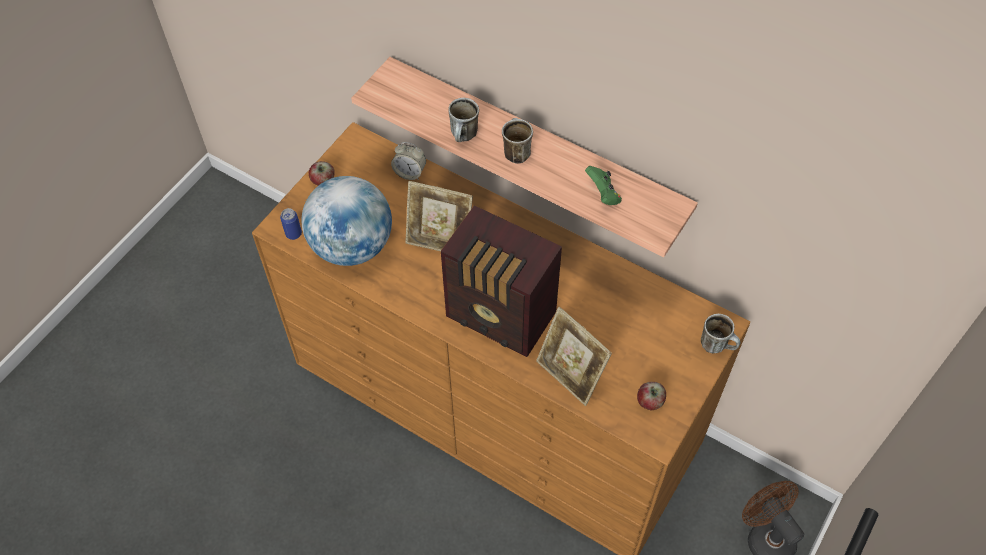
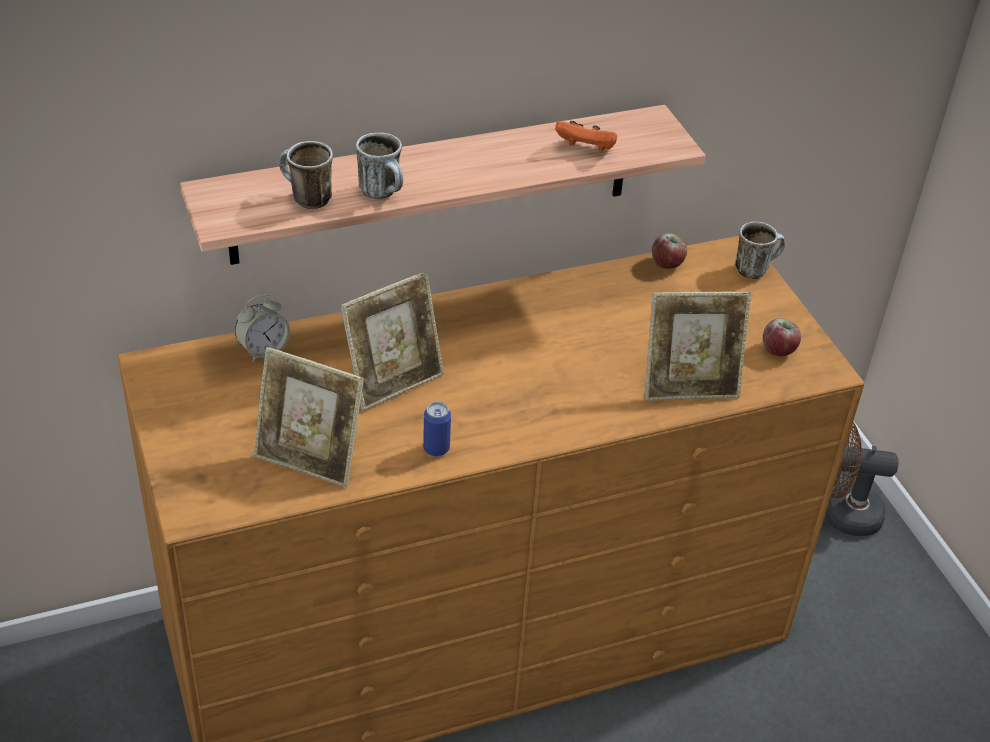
camera: 55 degrees left, 15 degrees down
can [280,208,302,240] -> can moved to [423,402,451,457]
globe [302,176,392,266] -> picture frame [254,347,364,488]
apple [309,161,335,186] -> apple moved to [652,233,687,269]
radio [441,205,562,357] -> none
mug [502,118,533,164] -> mug moved to [279,141,333,209]
green game controller [585,166,622,205] -> orange game controller [555,121,617,152]

